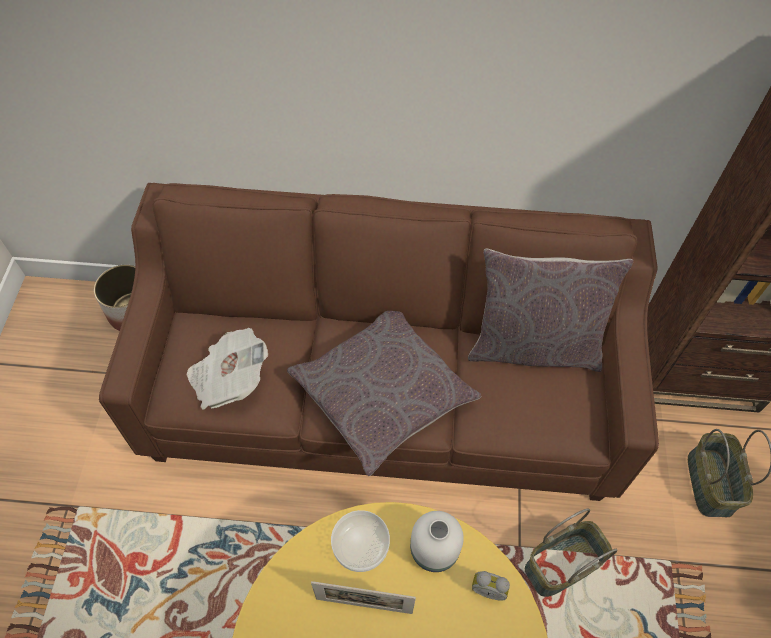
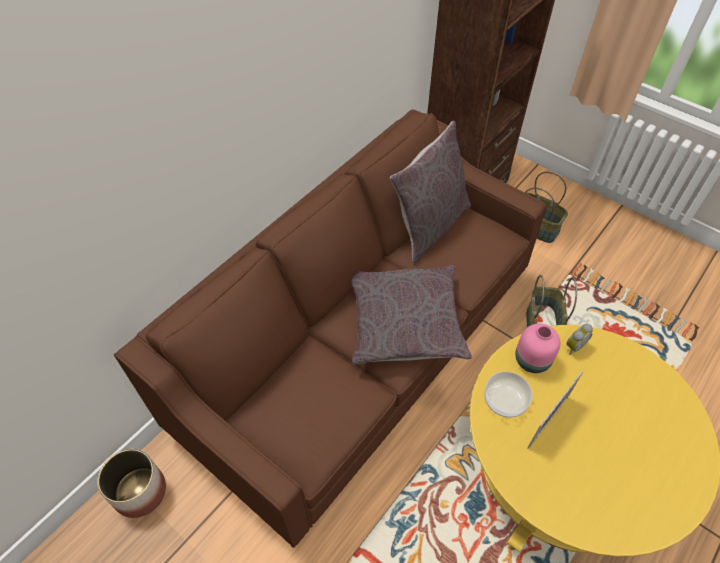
camera: 55 degrees left, 5 degrees down
newspaper [187,328,268,410] -> none
white vase [410,511,464,572] -> pink vase [515,323,560,373]

